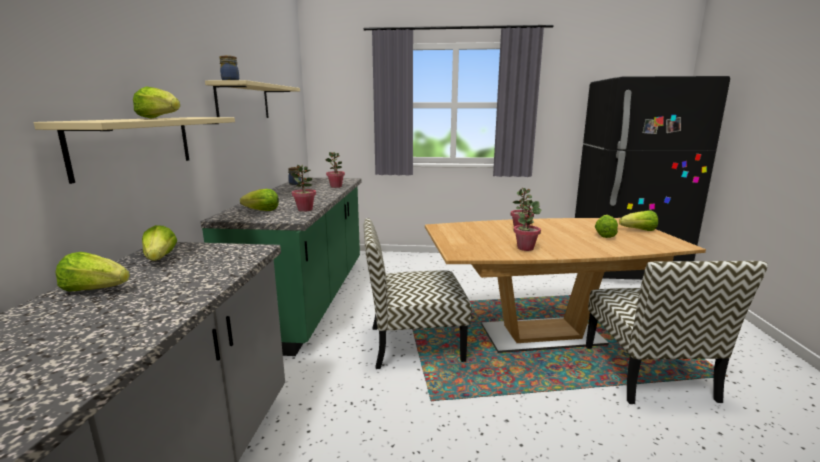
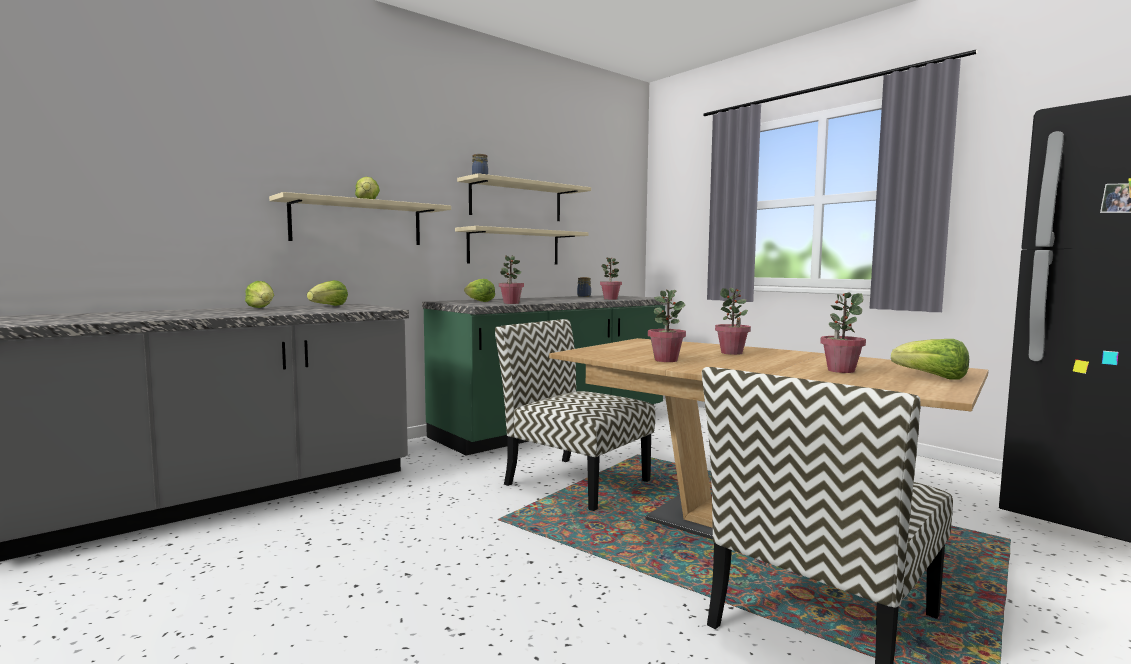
camera: 45 degrees right, 10 degrees down
lettuce [595,215,618,238] -> potted plant [820,292,866,373]
none -> beige shelf [455,226,589,264]

